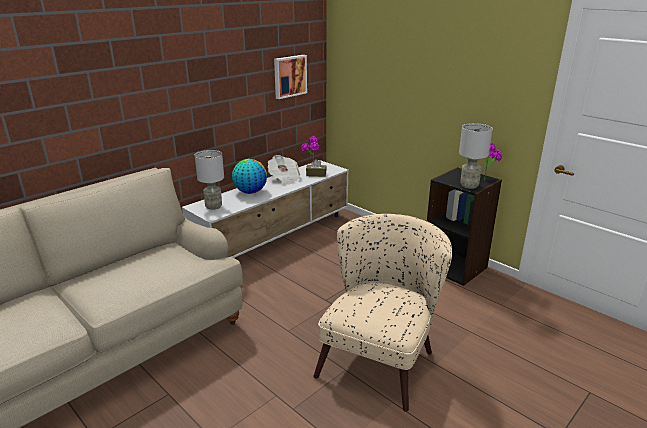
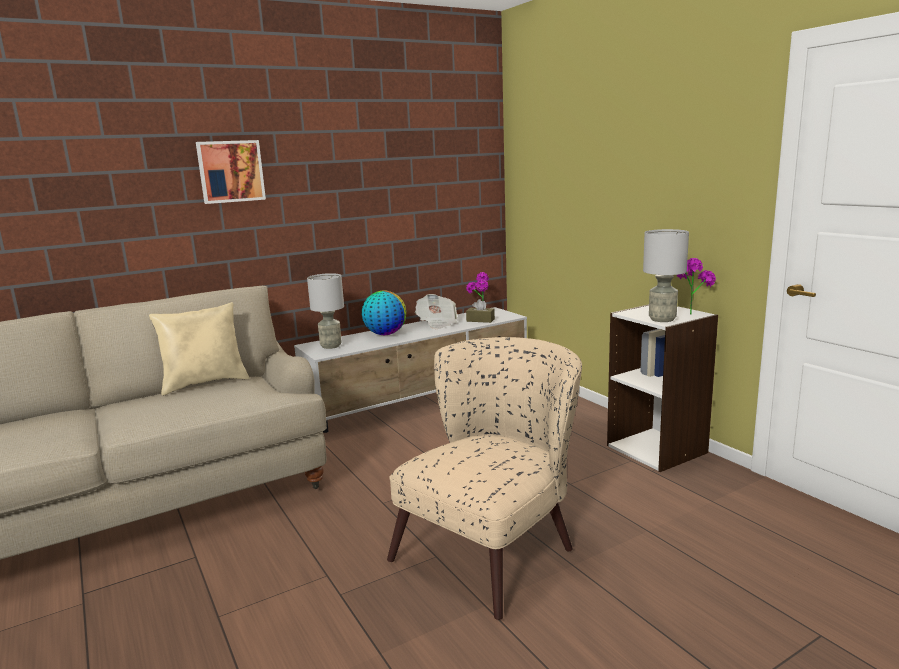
camera: 15 degrees right, 10 degrees down
picture [274,55,307,99] -> picture moved to [196,140,266,204]
black bookcase [427,167,502,286] -> white bookcase [607,304,718,472]
none -> beige pillow [149,302,250,396]

